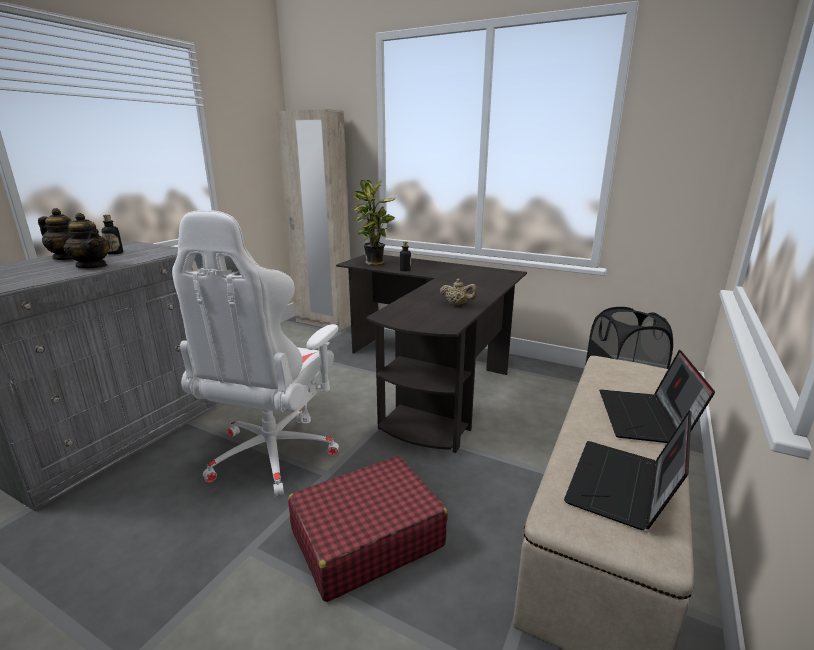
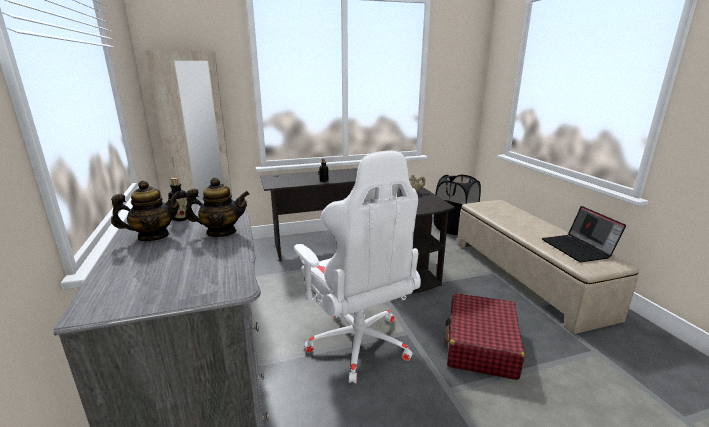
camera: 45 degrees left, 0 degrees up
potted plant [350,180,396,266] -> none
laptop [599,350,715,443] -> none

